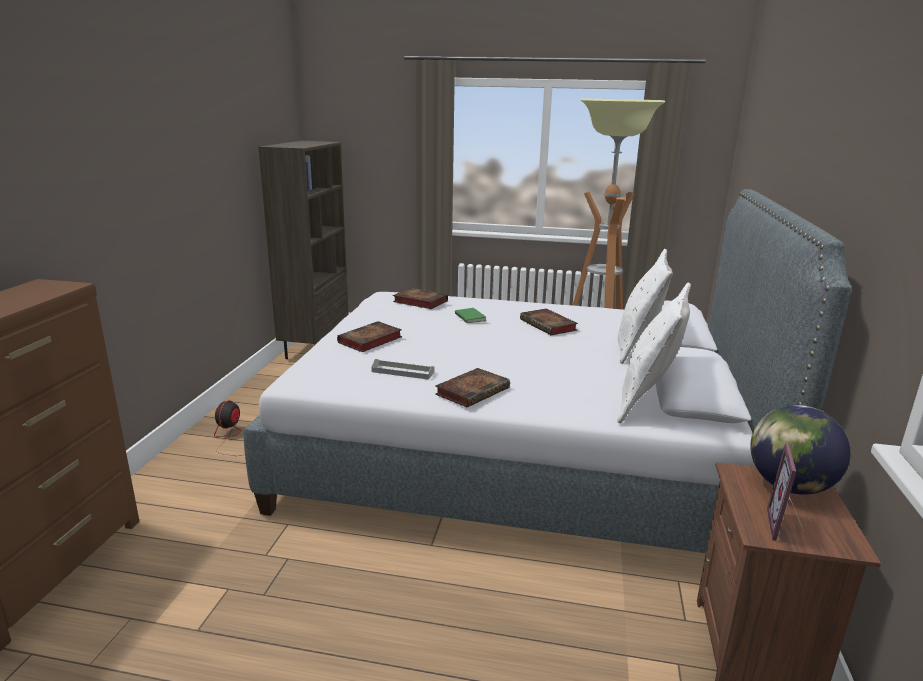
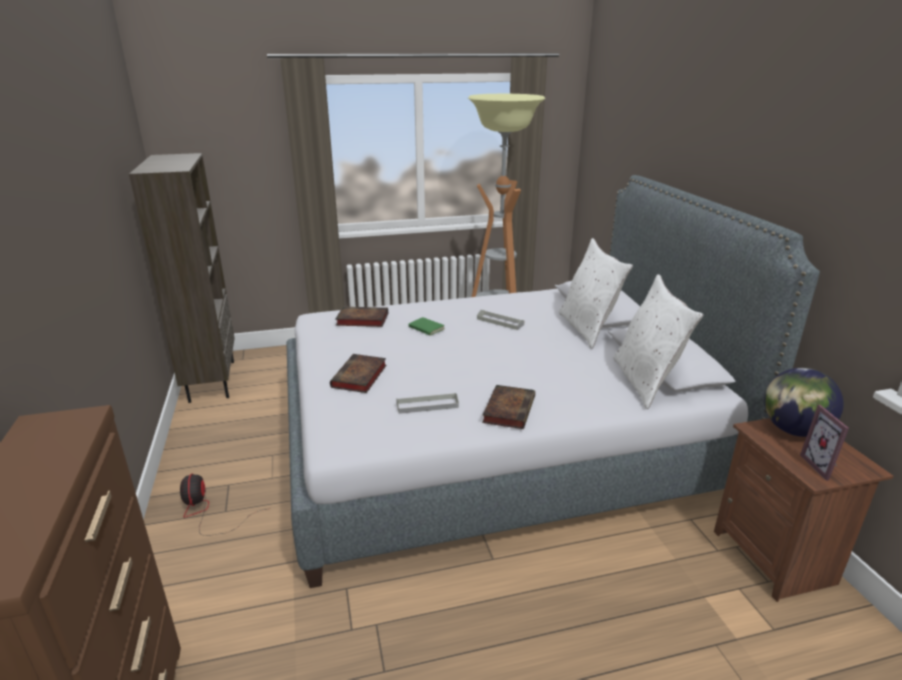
camera: 25 degrees left, 5 degrees up
book [520,308,578,335] -> grey tray [477,310,525,330]

